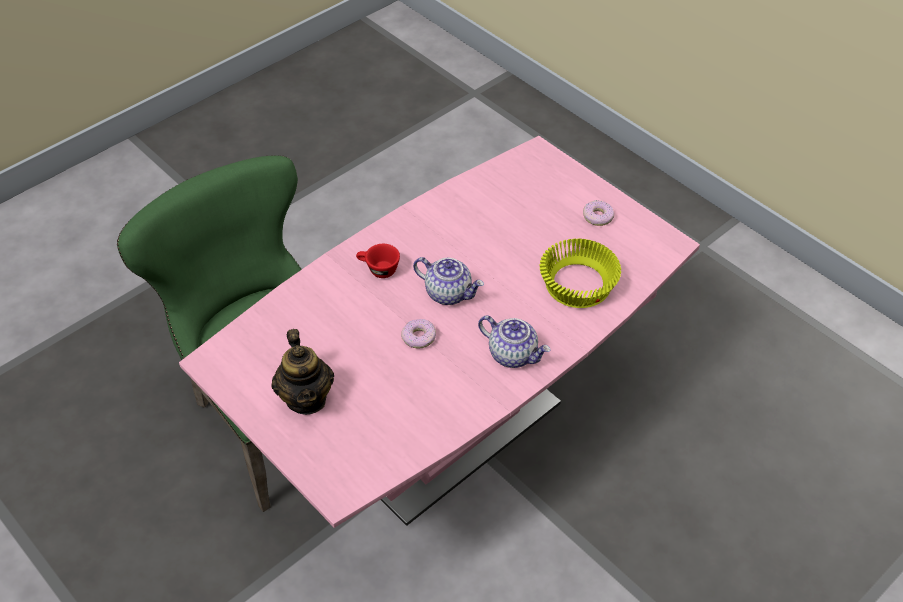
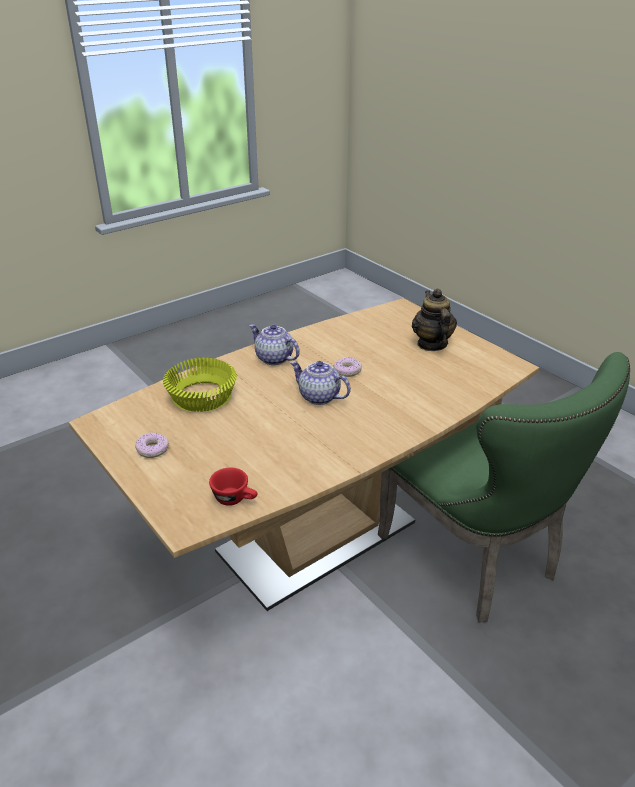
camera: 175 degrees left, 15 degrees down
pink dining table [179,136,700,528] -> brown dining table [69,298,539,611]
red cup [356,244,400,278] -> red cup moved to [209,468,258,506]

